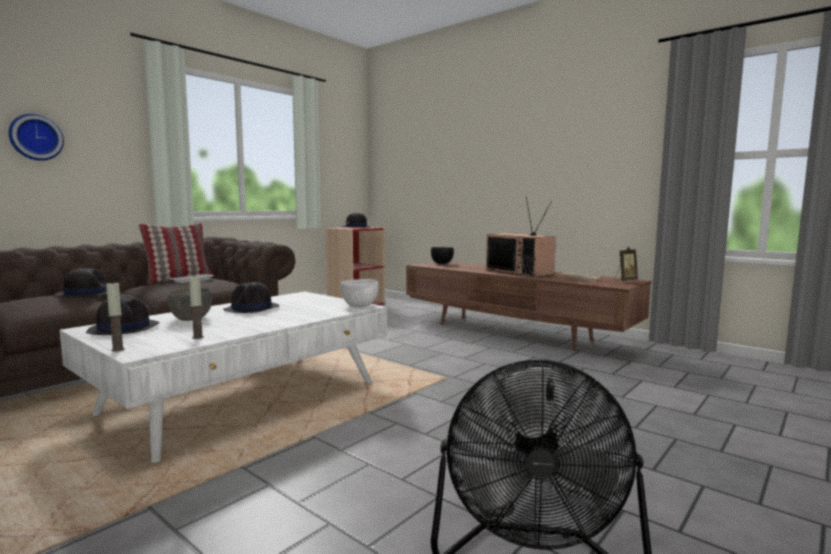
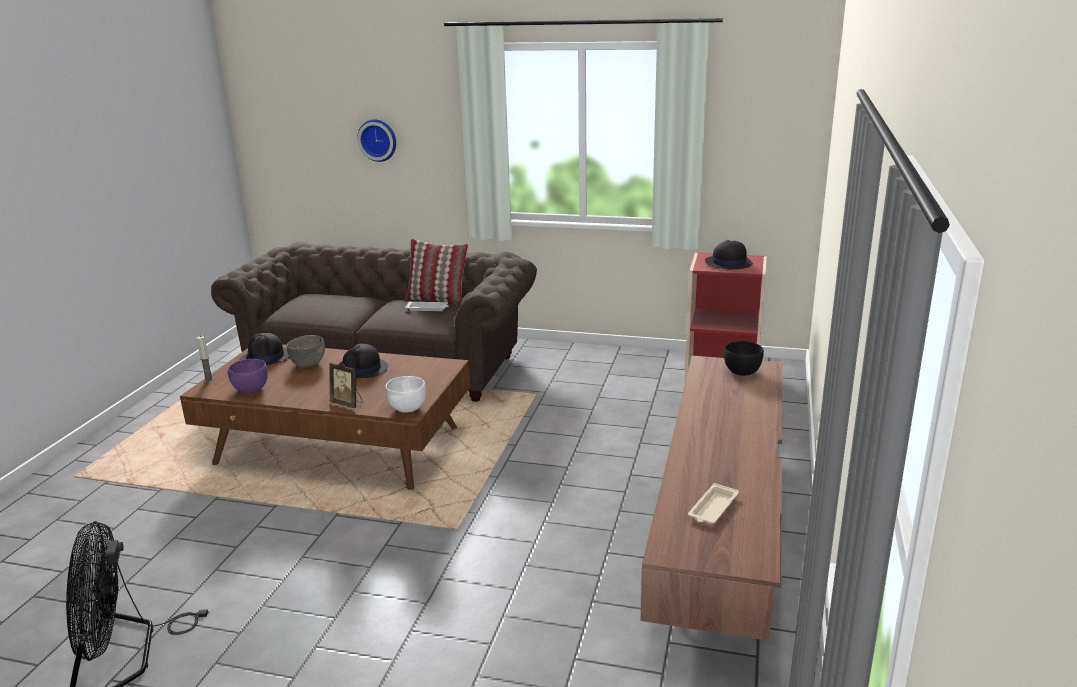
camera: 65 degrees right, 15 degrees up
black hat [55,268,107,298] -> none
white coffee table [60,292,387,463] -> brown coffee table [180,344,470,490]
candle [189,275,204,339] -> purple bowl [228,359,268,393]
television [486,197,556,277] -> none
picture frame [614,247,638,281] -> picture frame moved to [329,361,363,408]

